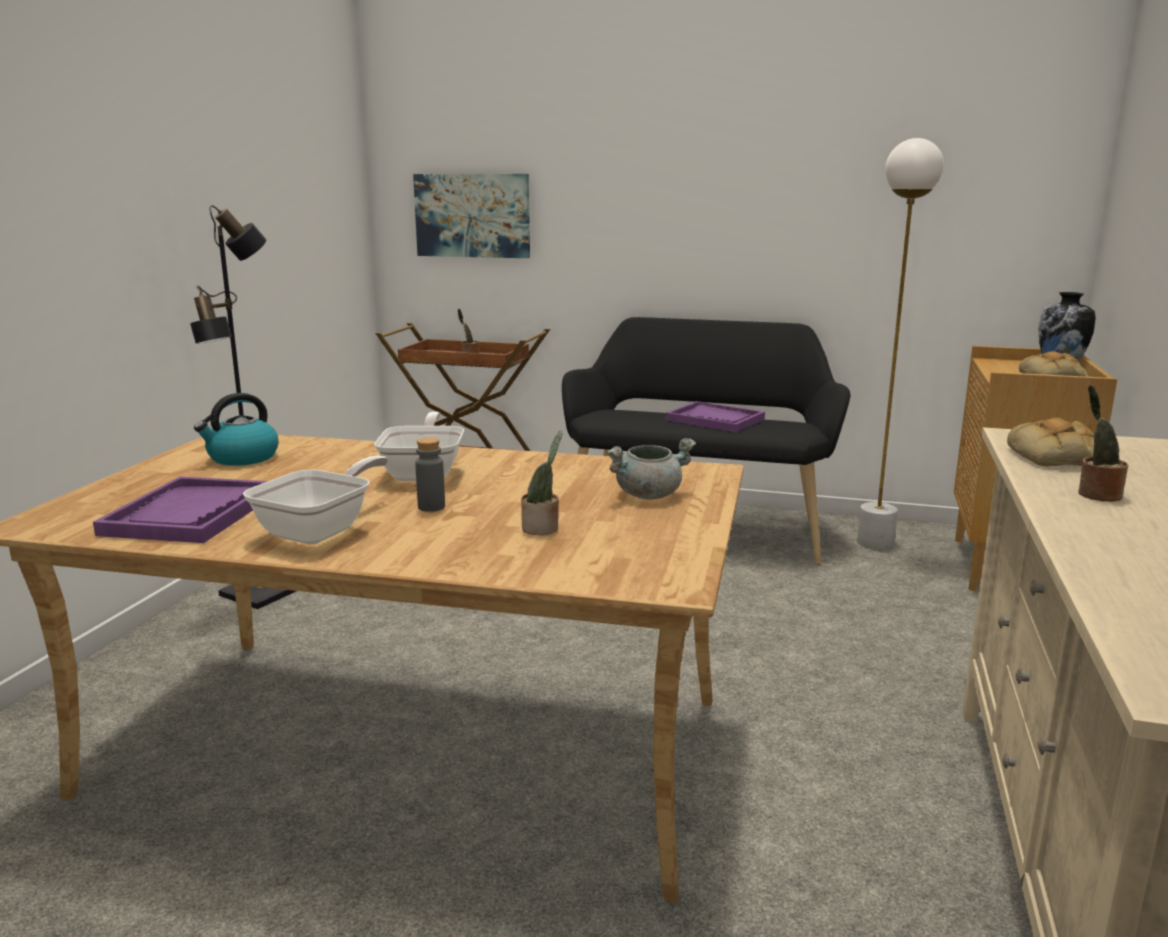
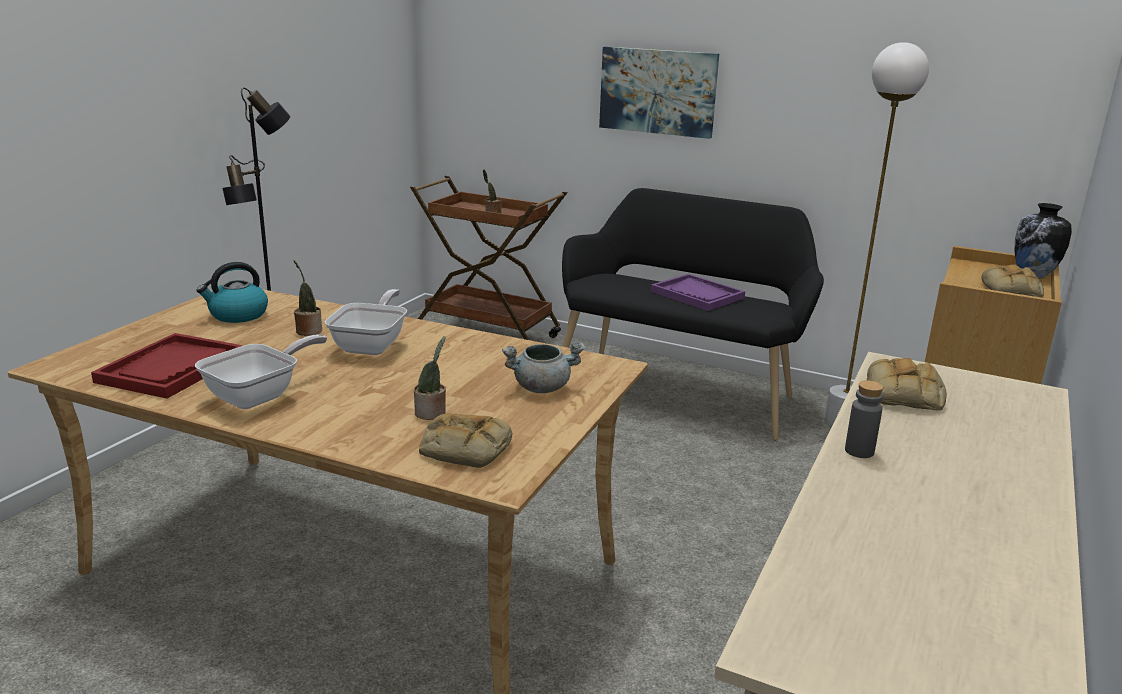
camera: 10 degrees right, 5 degrees up
purple tray [93,477,268,543] -> red tray [91,333,243,399]
picture [413,174,530,258] -> picture moved to [599,47,719,139]
grey bottle [415,437,445,512] -> grey bottle moved to [845,380,883,458]
potted plant [1078,385,1128,501] -> potted plant moved to [293,260,322,336]
none -> bread [419,413,512,468]

